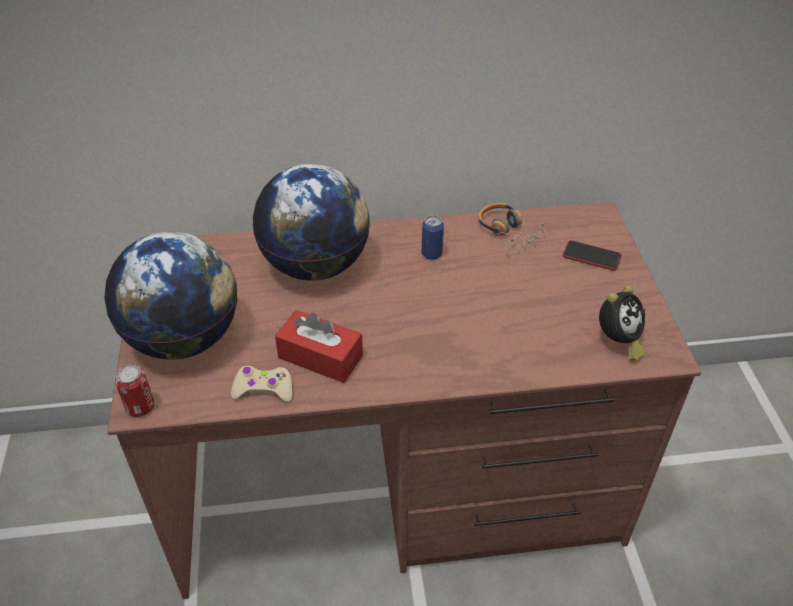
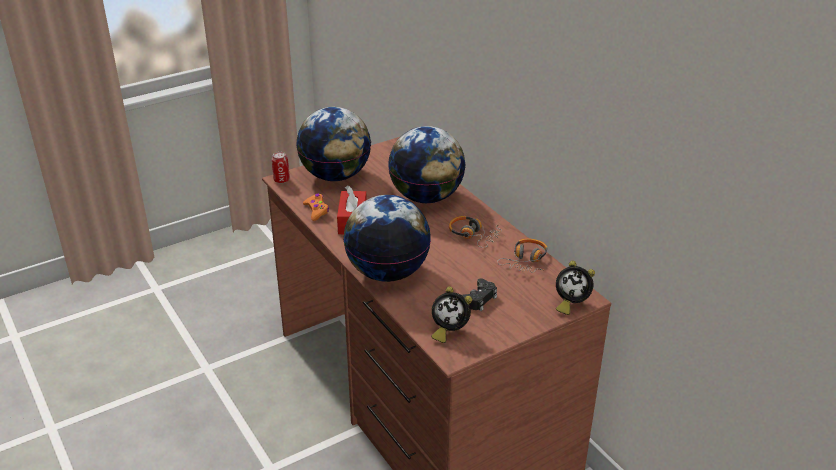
camera: 65 degrees right, 10 degrees down
beige game controller [231,365,292,402] -> orange game controller [303,194,329,221]
can [422,215,444,260] -> headphones [449,216,502,248]
phone [563,240,622,271] -> none
none -> globe [343,195,431,282]
none -> black game controller [462,278,497,311]
none -> alarm clock [556,261,595,315]

